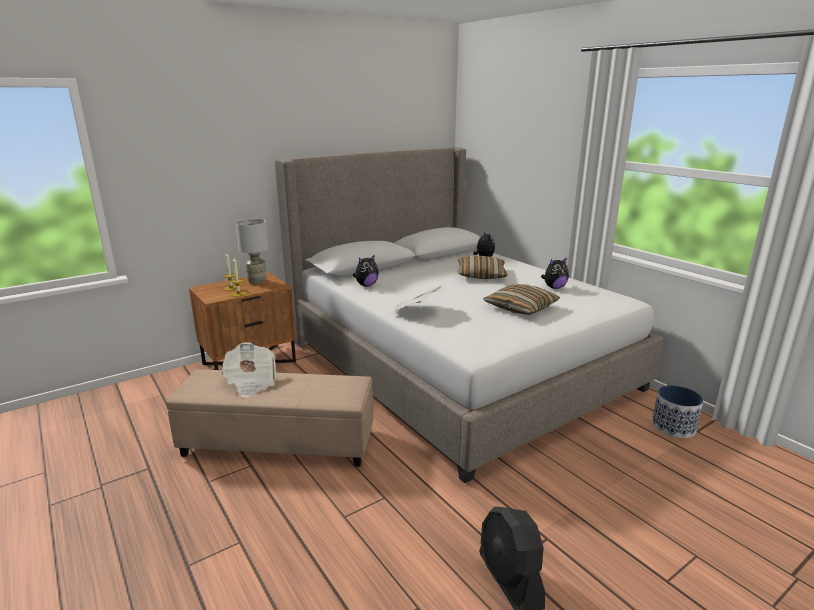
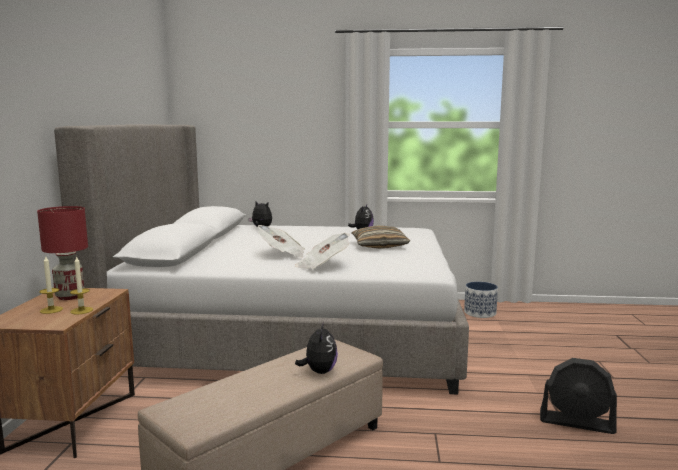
camera: 50 degrees left, 10 degrees down
newspaper [221,342,276,398] -> newspaper moved to [258,225,305,258]
grey table lamp [236,219,269,285] -> red table lamp [37,206,88,300]
plush toy [353,254,379,286] -> plush toy moved to [295,322,338,374]
pillow [458,256,508,279] -> none

